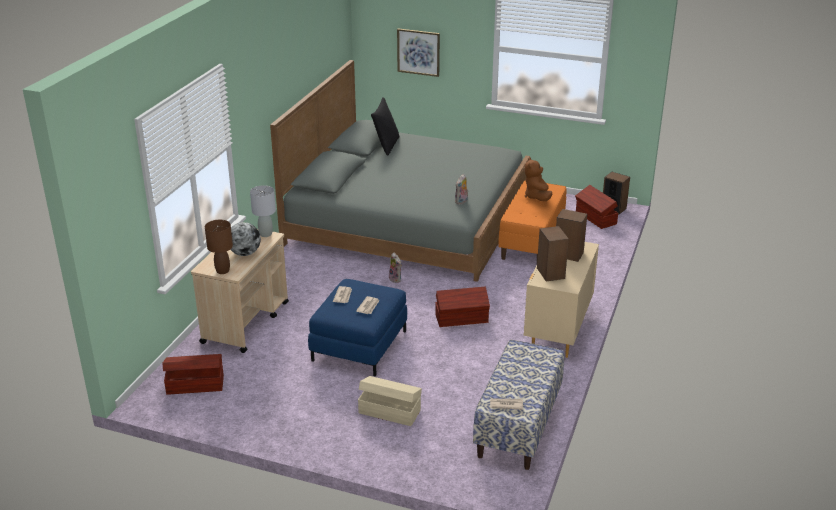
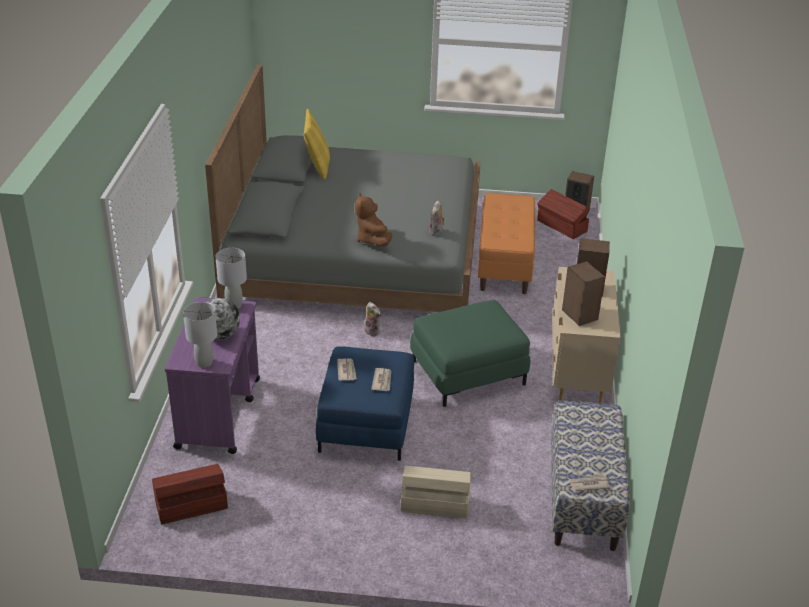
camera: 15 degrees left, 5 degrees up
beige cart [191,230,289,353] -> purple cart [164,297,260,454]
brown table lamp [205,220,233,274] -> grey table lamp [183,302,217,368]
black pillow [371,97,399,156] -> yellow pillow [304,109,330,180]
picture [397,29,440,77] -> none
brown storage box [435,287,490,327] -> green ottoman [410,300,530,407]
brown plush toy [525,158,552,202] -> brown plush toy moved to [355,193,392,247]

